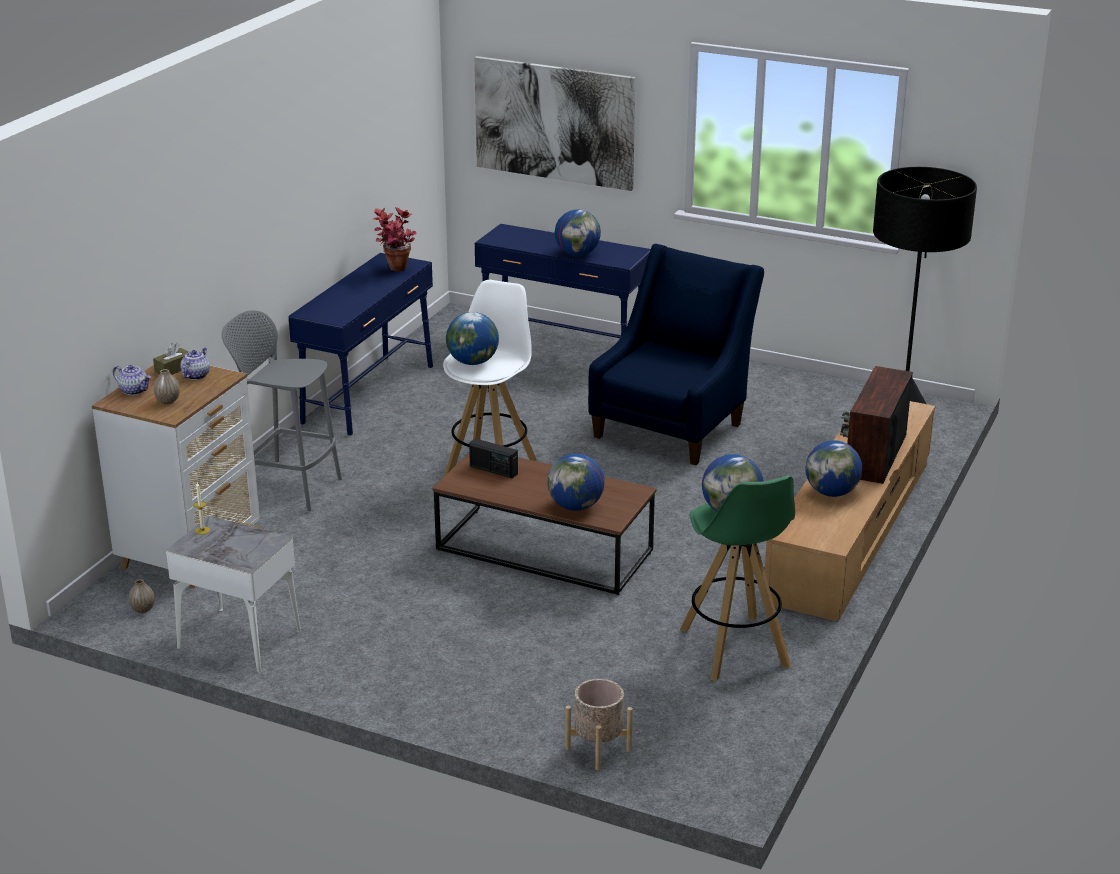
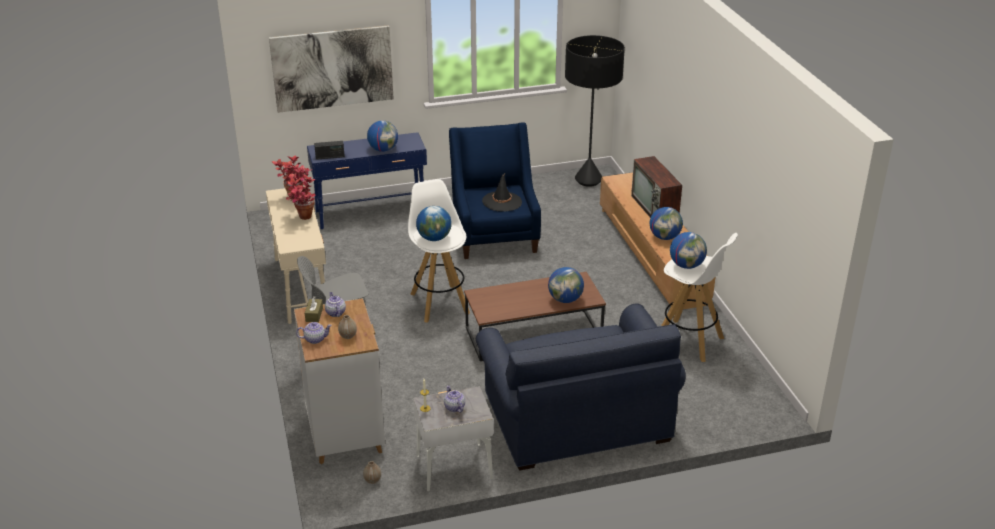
camera: 40 degrees left, 5 degrees up
blue console table [288,253,433,435] -> beige console table [266,186,326,324]
radio [469,438,518,479] -> radio moved to [314,141,345,160]
beige planter [566,679,633,770] -> none
green stool [680,475,795,681] -> white stool [661,233,738,362]
none -> potted plant [286,173,316,220]
none -> teapot [444,385,465,413]
none -> blue sofa [476,303,686,471]
none -> black hat [482,173,522,212]

